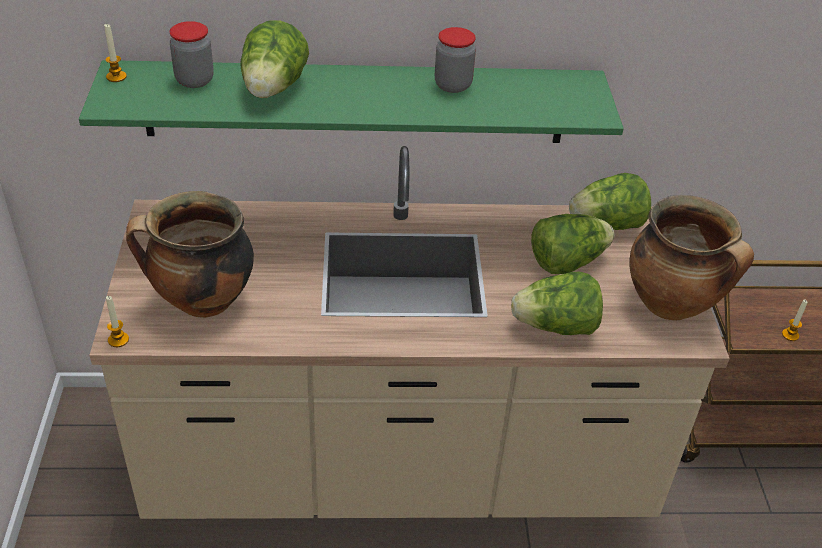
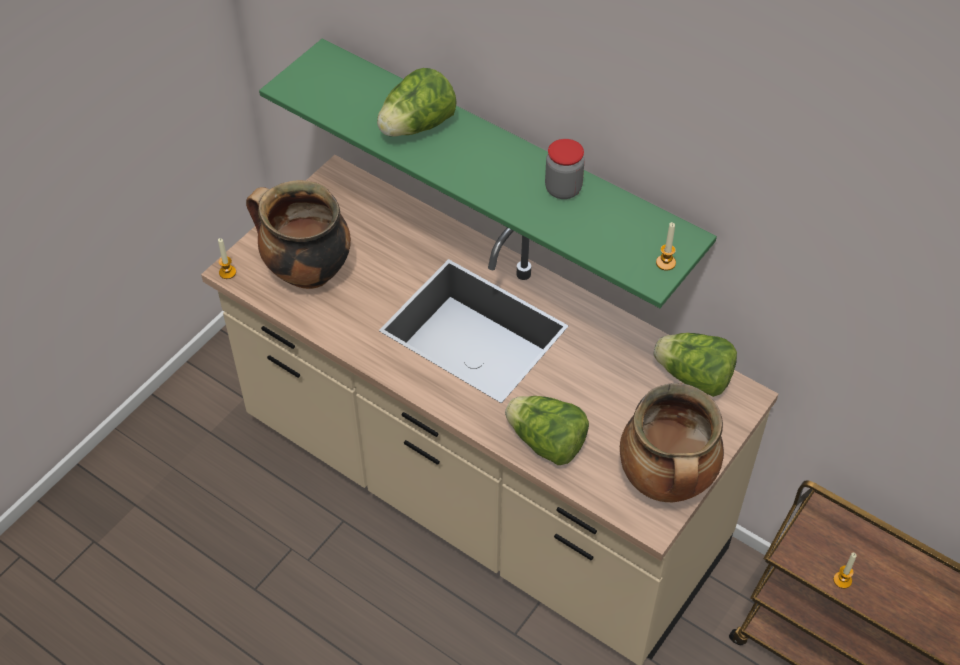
camera: 40 degrees right, 10 degrees up
candle [104,24,127,82] -> candle moved to [656,222,676,271]
jar [170,21,214,88] -> none
lettuce [531,214,615,274] -> none

